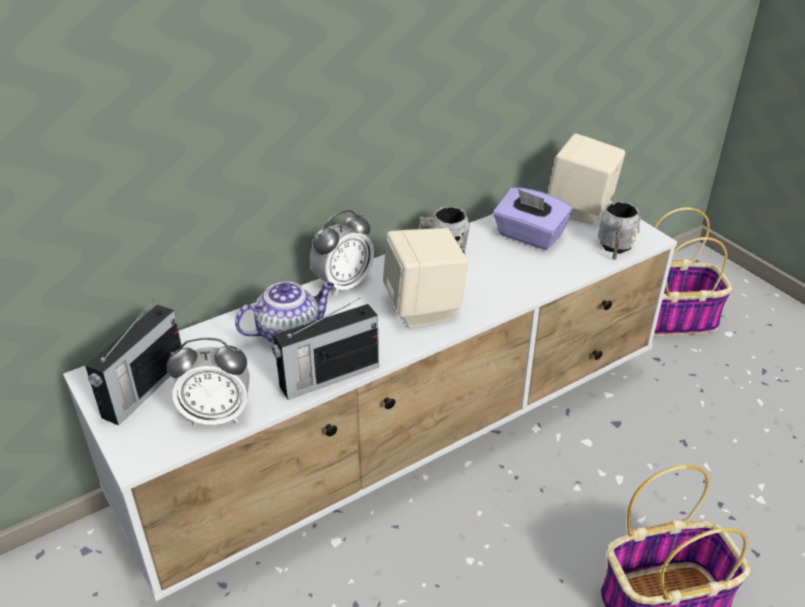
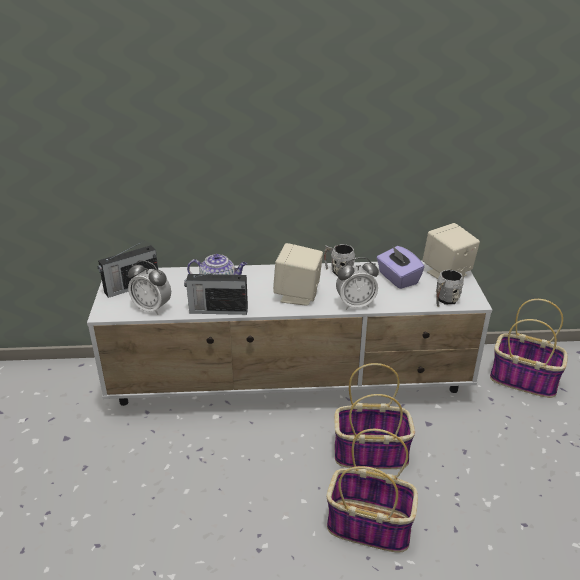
camera: 30 degrees right, 5 degrees down
alarm clock [310,210,374,296] -> alarm clock moved to [336,257,379,310]
none -> basket [334,363,415,469]

